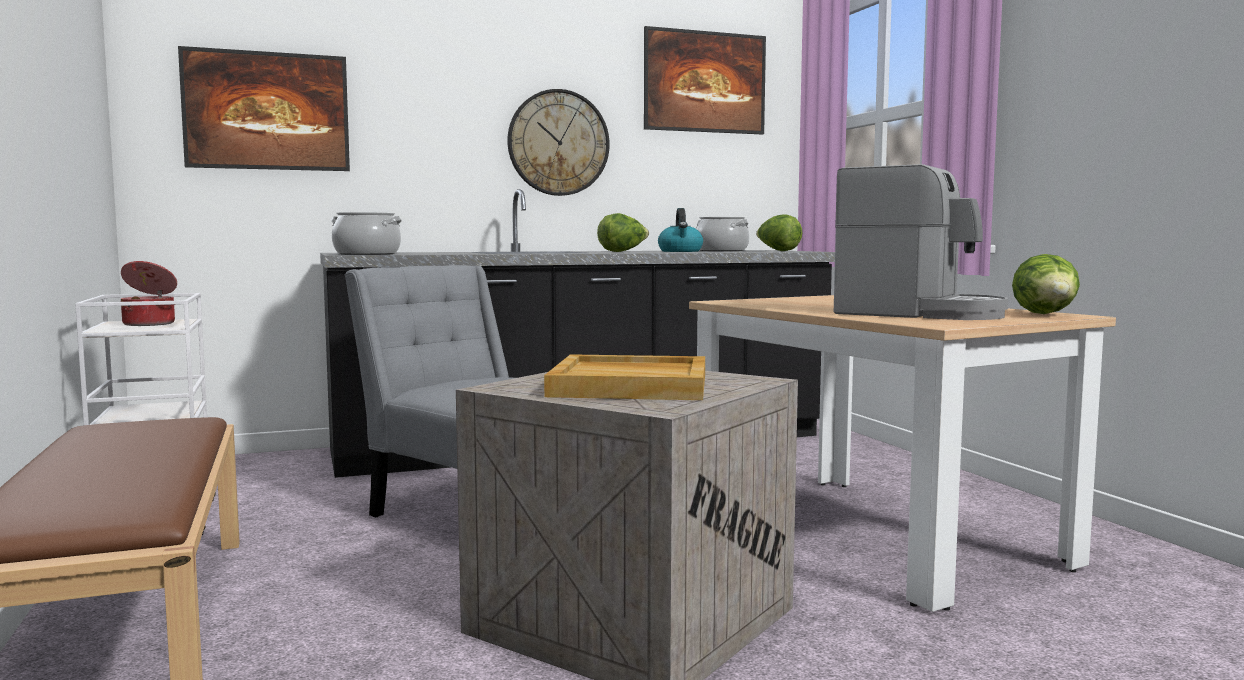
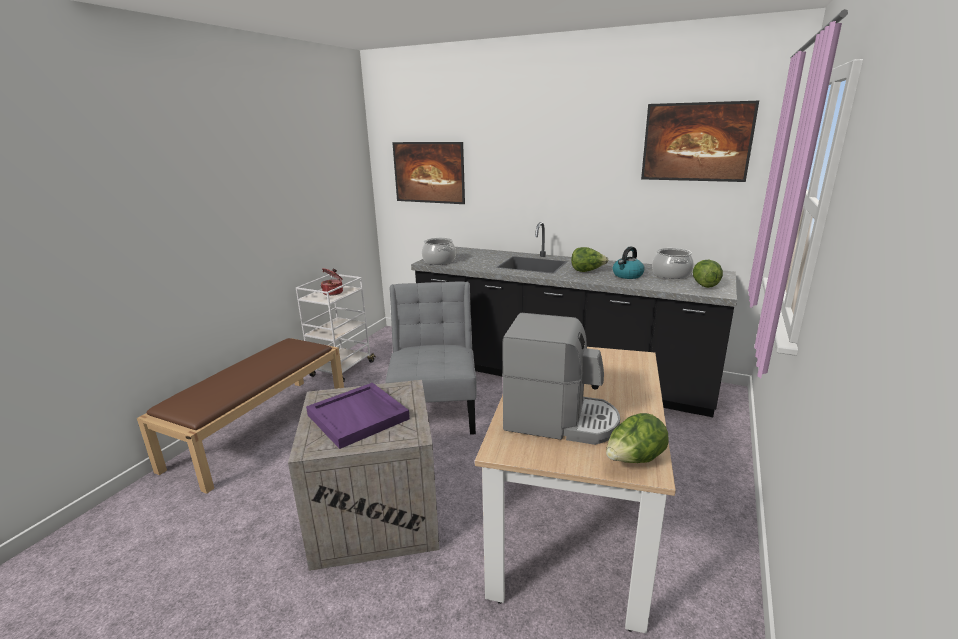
camera: 45 degrees right, 15 degrees up
wall clock [507,89,610,196] -> none
beige tray [544,354,705,400] -> purple tray [306,383,410,449]
coffee machine [834,164,1008,320] -> coffee machine turned 60 degrees counterclockwise [502,313,620,445]

